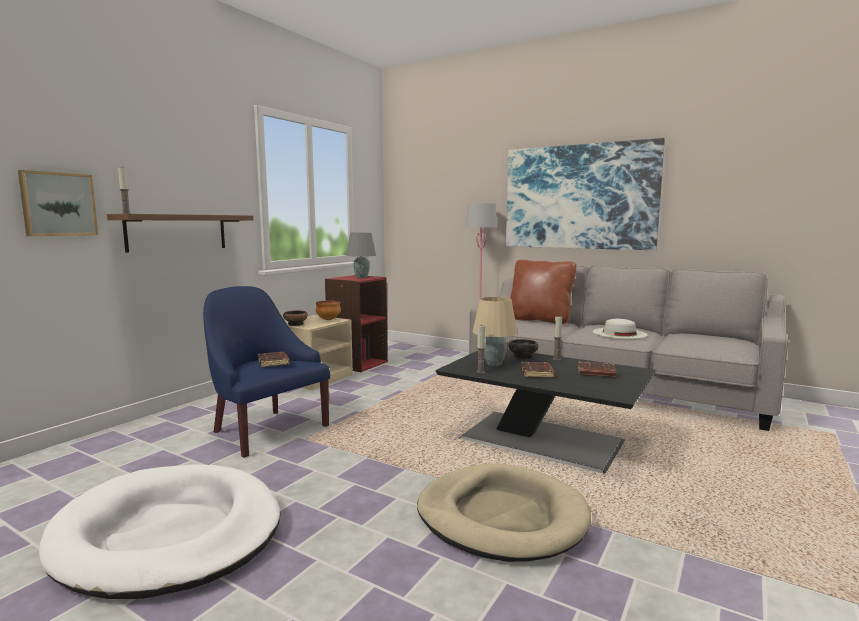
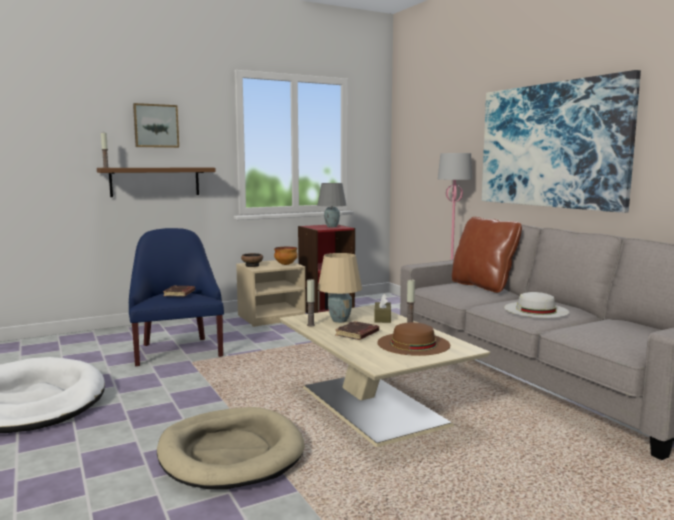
camera: 30 degrees right, 0 degrees up
picture [18,170,98,236] -> picture moved to [133,103,179,148]
black coffee table [435,349,656,474] -> beige coffee table [280,305,490,447]
bowl [508,339,538,359] -> brown tissue box [374,294,391,323]
brown book [578,362,616,377] -> brown hat [377,322,450,356]

